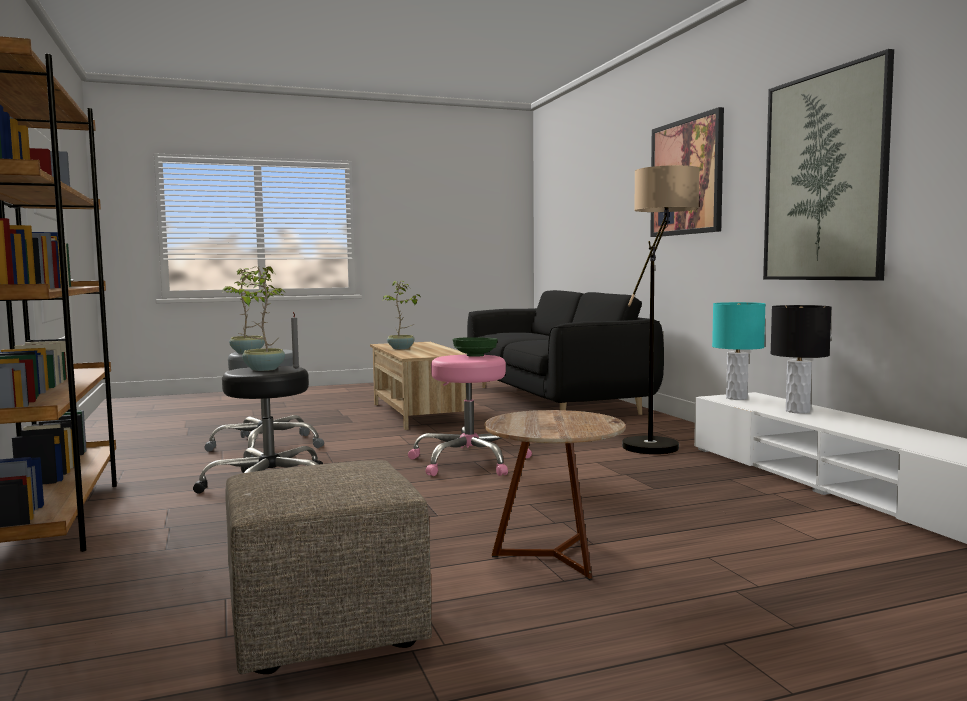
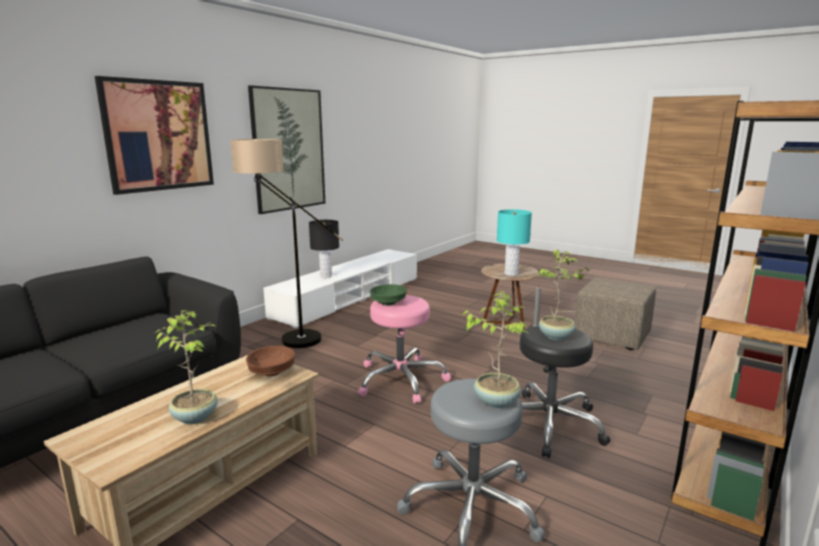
camera: 125 degrees left, 10 degrees up
turquoise table lamp [712,302,765,400] -> turquoise table lamp moved to [497,209,532,276]
none -> brown bowl [246,346,295,376]

